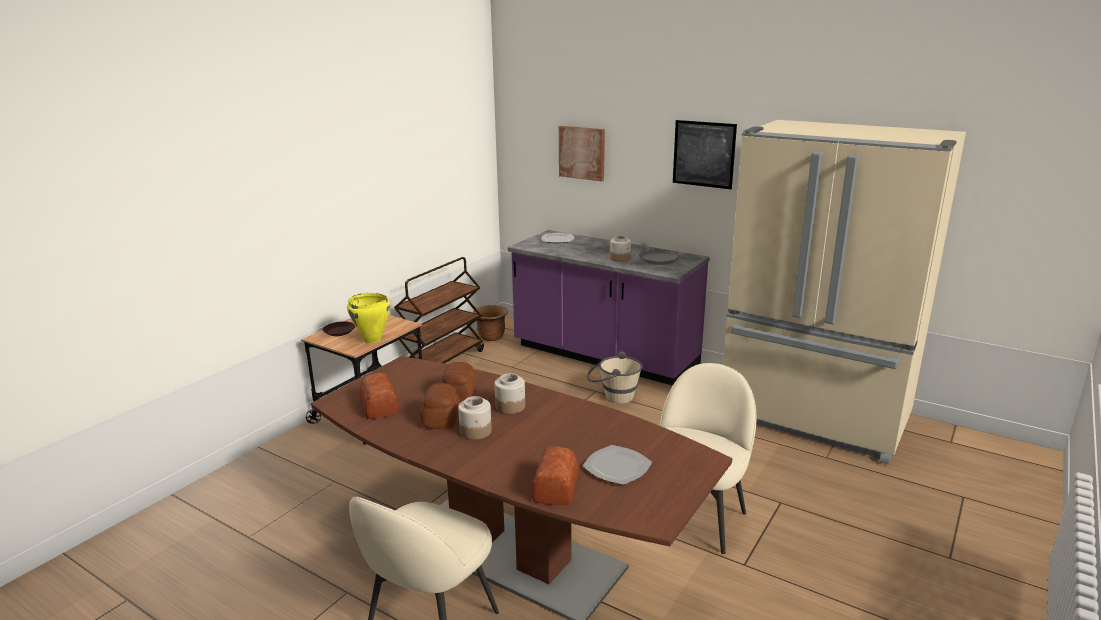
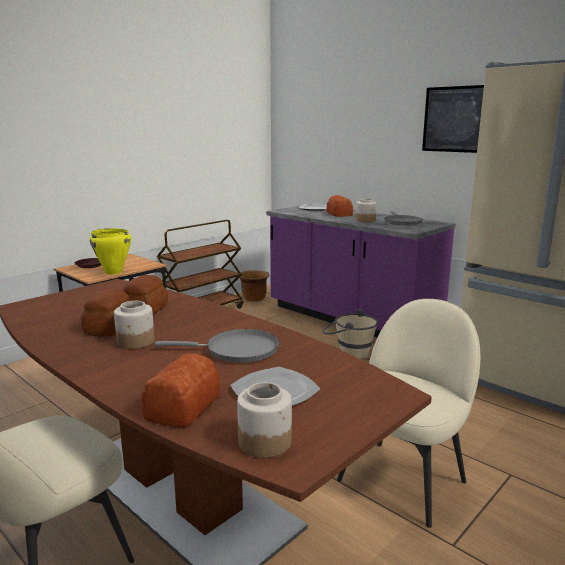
camera: 10 degrees right, 5 degrees down
bread [359,373,399,419] -> bread moved to [326,195,353,217]
jar [495,373,525,414] -> jar moved to [237,382,292,458]
picture [559,126,605,181] -> none
none -> grey frying pan [155,329,279,363]

